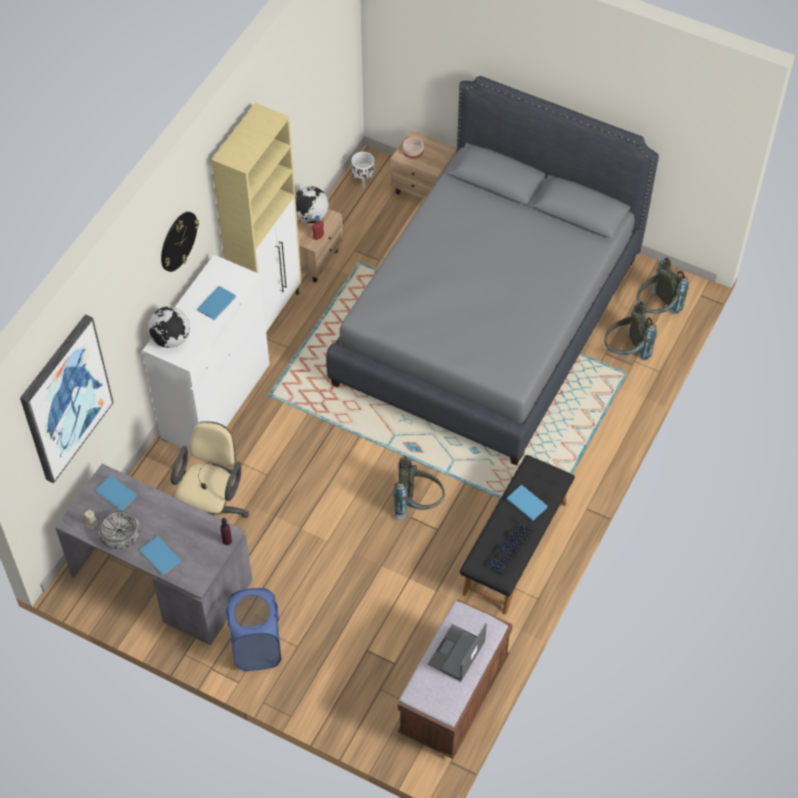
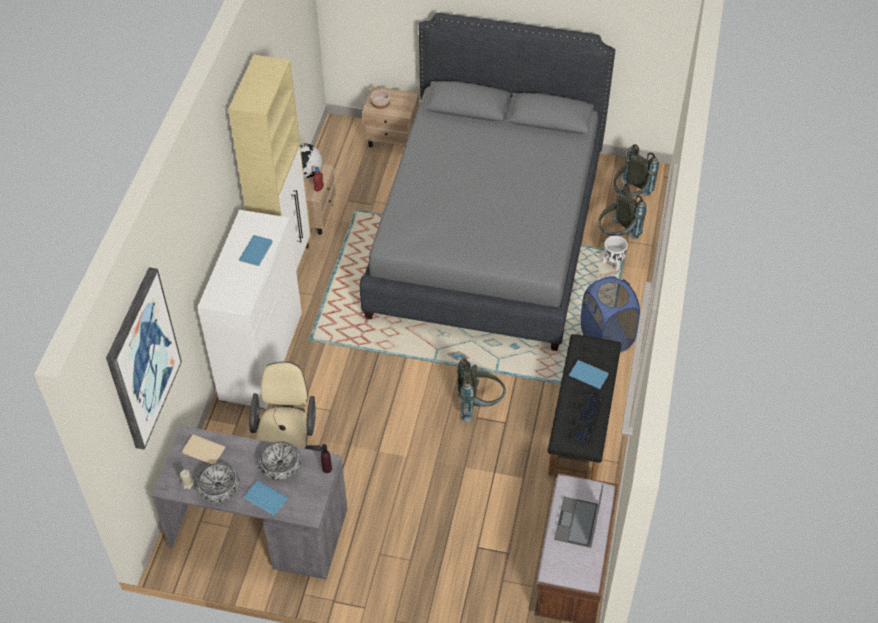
camera: 15 degrees left, 5 degrees down
blue book [95,475,138,510] -> beige book [182,434,225,464]
globe [148,307,190,348] -> none
wall clock [161,212,199,272] -> none
blue laundry basket [226,588,282,671] -> blue laundry basket moved to [581,276,640,353]
white planter [351,152,374,188] -> white planter moved to [603,236,628,271]
none -> bowl [258,441,301,480]

